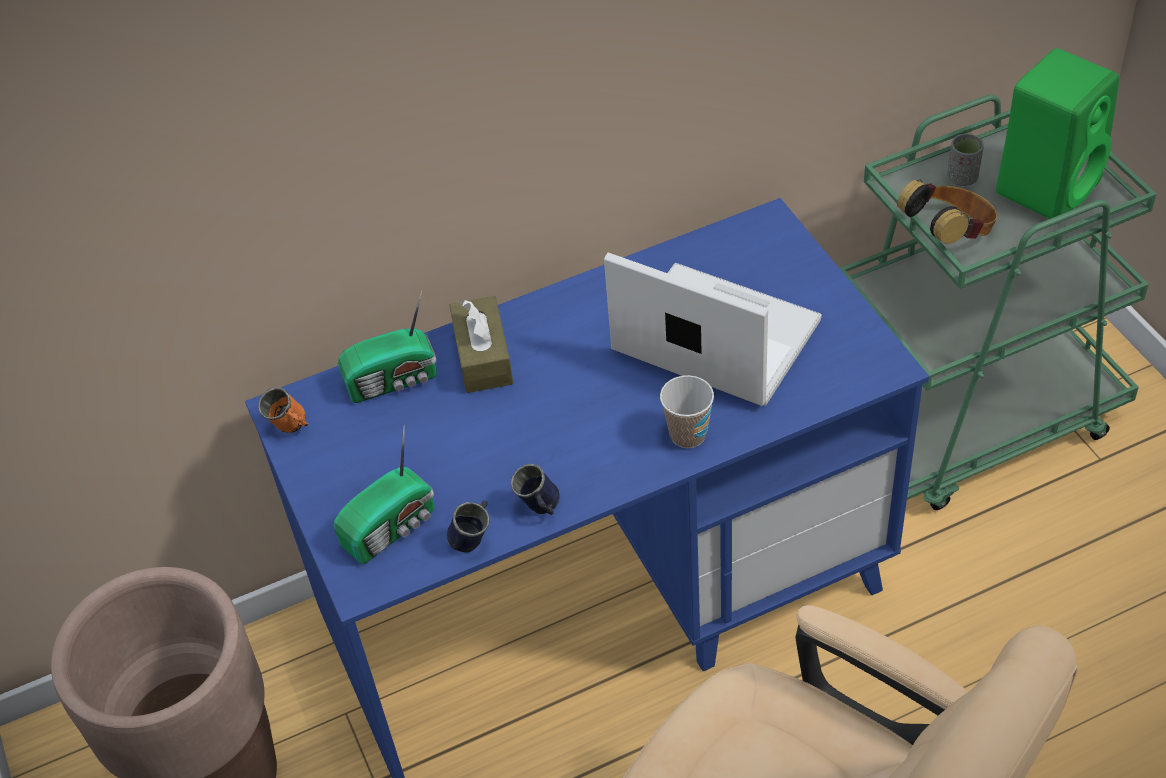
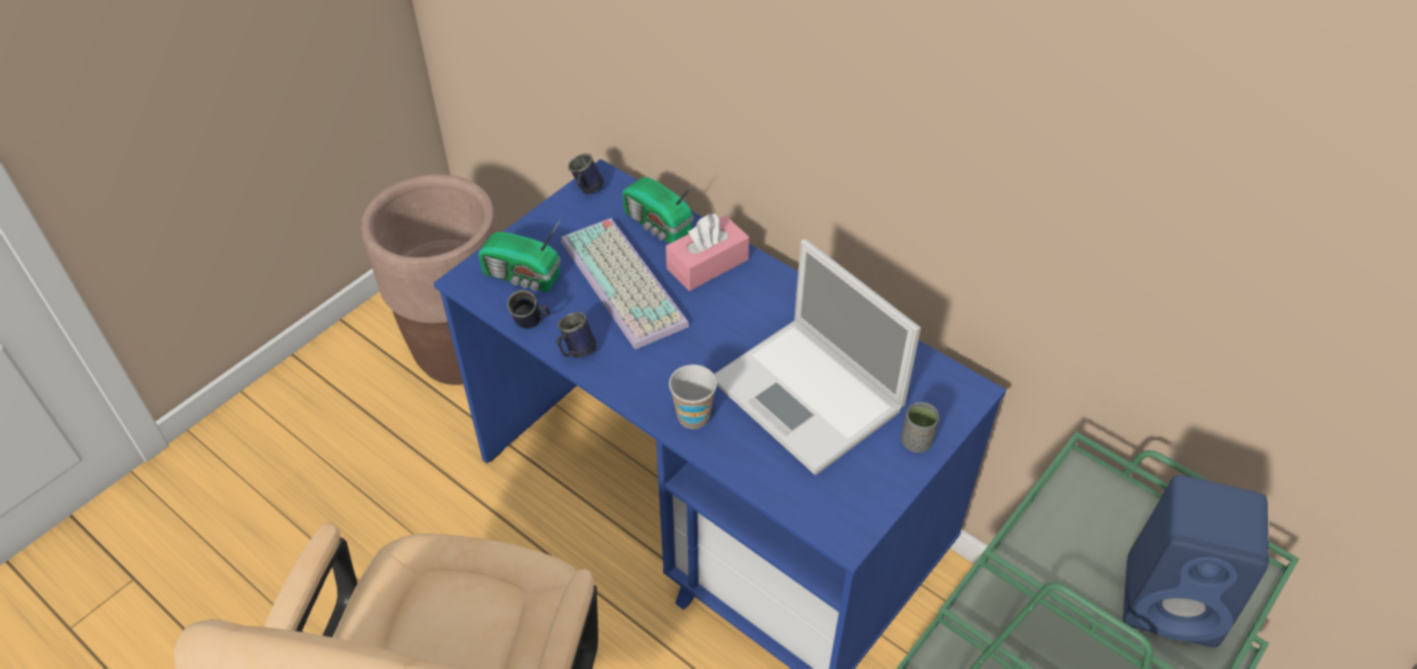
camera: 60 degrees right, 0 degrees up
orange mug [258,387,308,433] -> blue mug [568,153,604,194]
brown tissue box [449,296,513,393] -> pink tissue box [666,213,749,291]
laptop [604,253,822,406] -> laptop turned 135 degrees clockwise [714,239,921,475]
headphones [897,180,997,244] -> none
grey cup [947,134,984,186] -> grey cup moved to [901,402,939,453]
green speaker [996,48,1119,219] -> blue speaker [1123,475,1269,647]
none -> keyboard [561,218,689,349]

